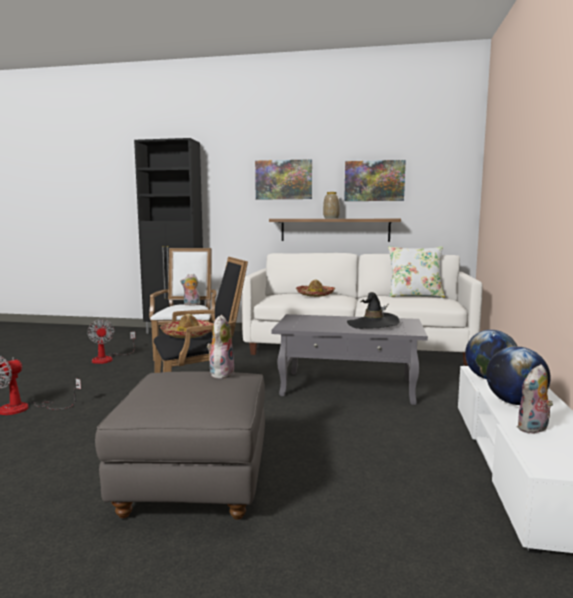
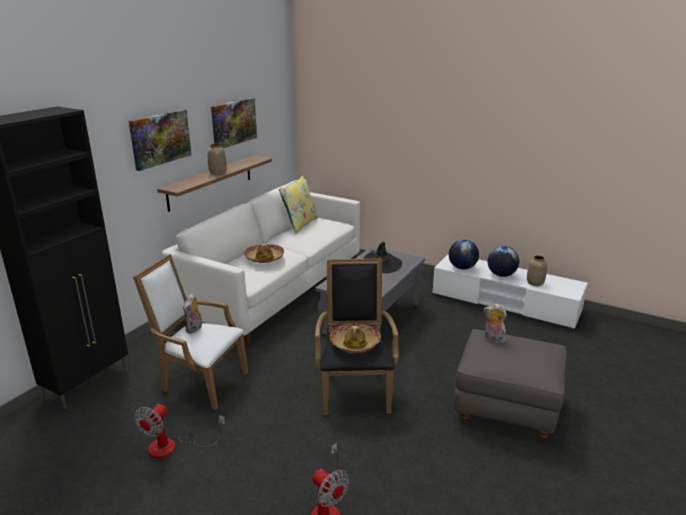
camera: 70 degrees left, 15 degrees up
fan [87,319,135,364] -> fan turned 120 degrees clockwise [134,404,225,458]
white pillow [388,246,445,298] -> yellow pillow [279,176,318,234]
plush toy [517,364,553,434] -> vase [527,255,547,286]

